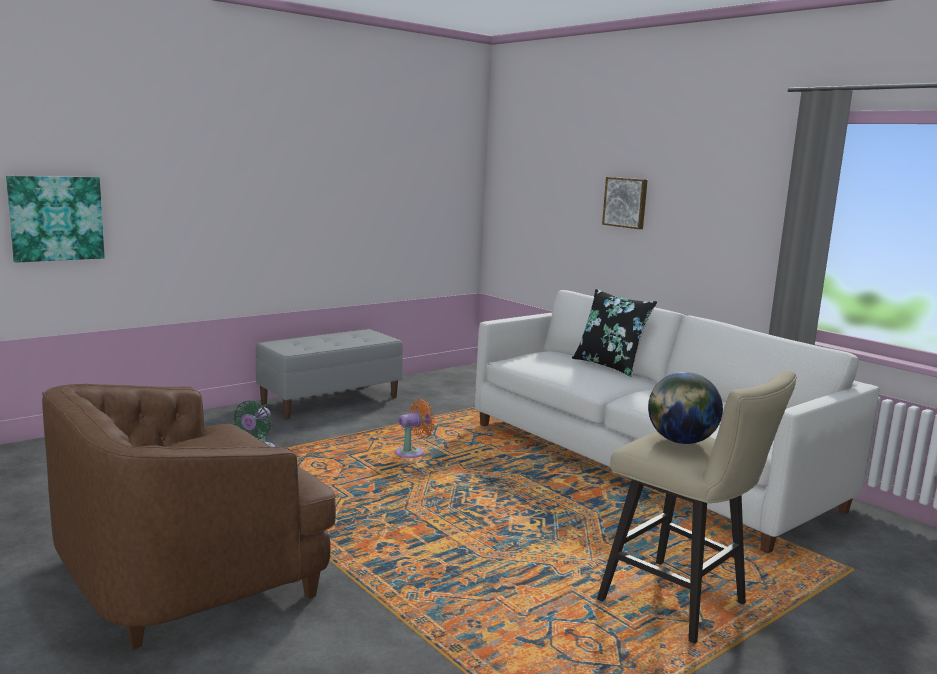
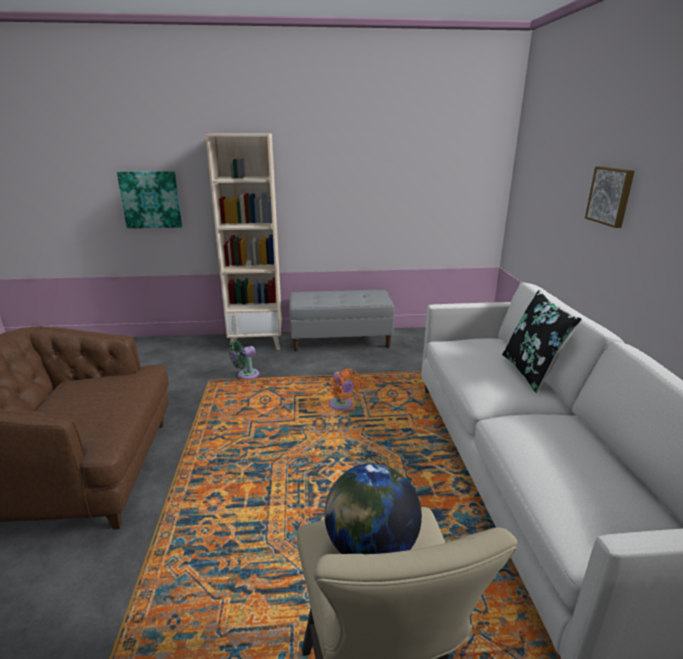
camera: 35 degrees right, 10 degrees up
orange fan [395,399,435,458] -> orange fan turned 60 degrees clockwise [329,369,361,410]
none -> beige bookcase [205,133,282,351]

